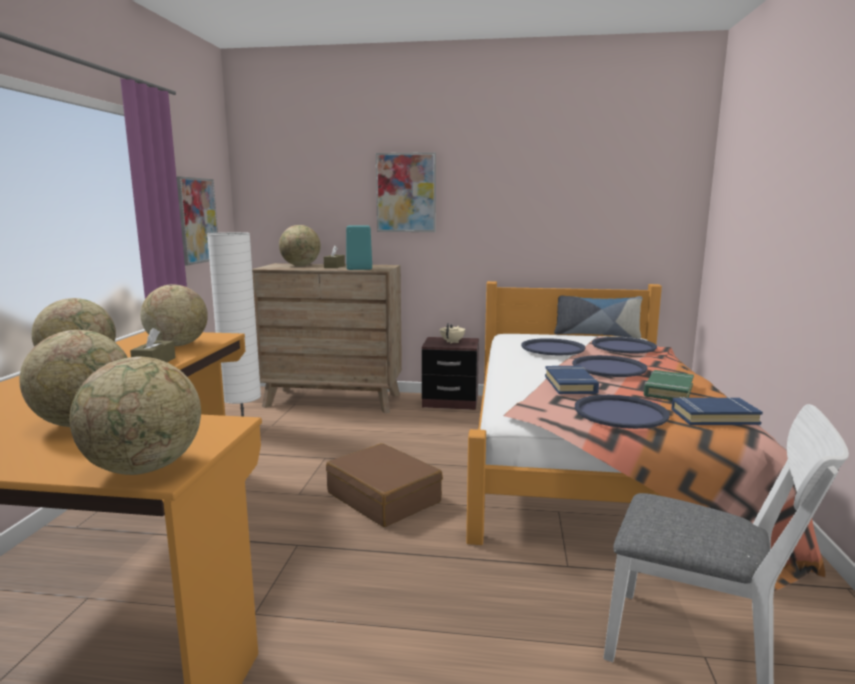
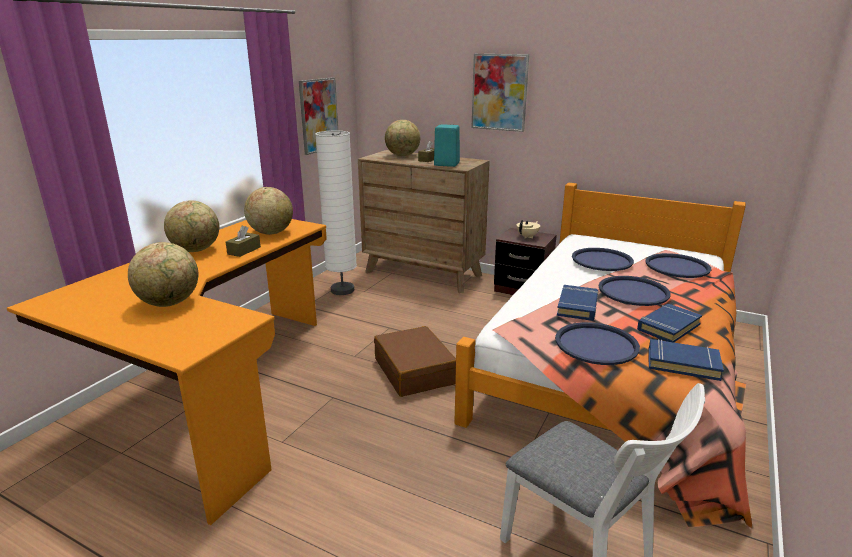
camera: 20 degrees right, 10 degrees up
globe [69,357,201,475] -> none
pillow [554,295,643,339] -> none
green book [644,370,694,400] -> blue book [637,304,702,342]

